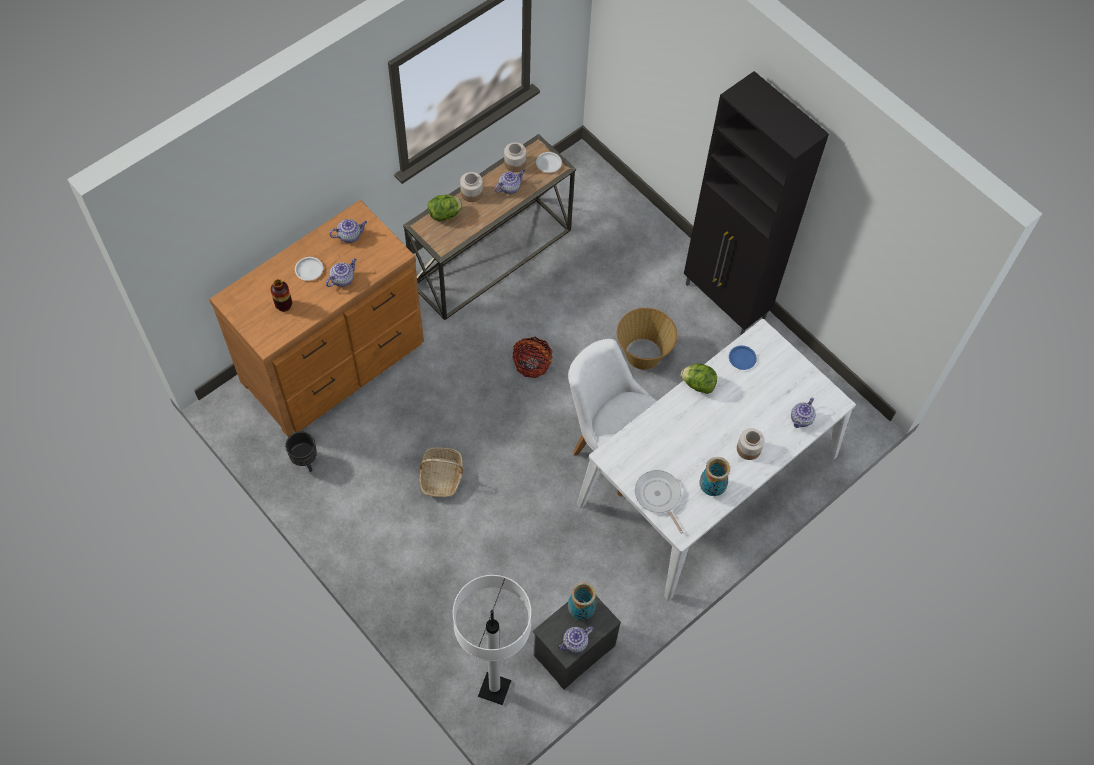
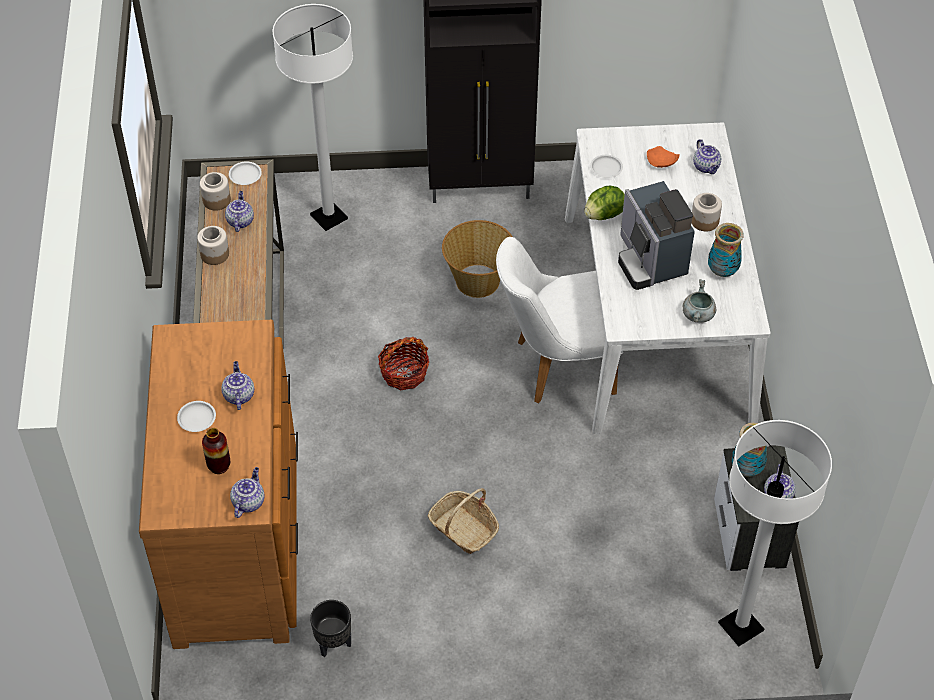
camera: 50 degrees left, 10 degrees down
teapot [329,219,367,243] -> teapot moved to [230,467,265,518]
lettuce [428,195,462,221] -> none
frying pan [635,470,684,534] -> grey cooking pot [683,279,716,323]
blue plate [729,346,757,370] -> white plate [590,155,623,178]
none -> white floor lamp [273,4,353,231]
none -> coffee machine [618,181,695,290]
none -> orange plate [647,146,680,168]

